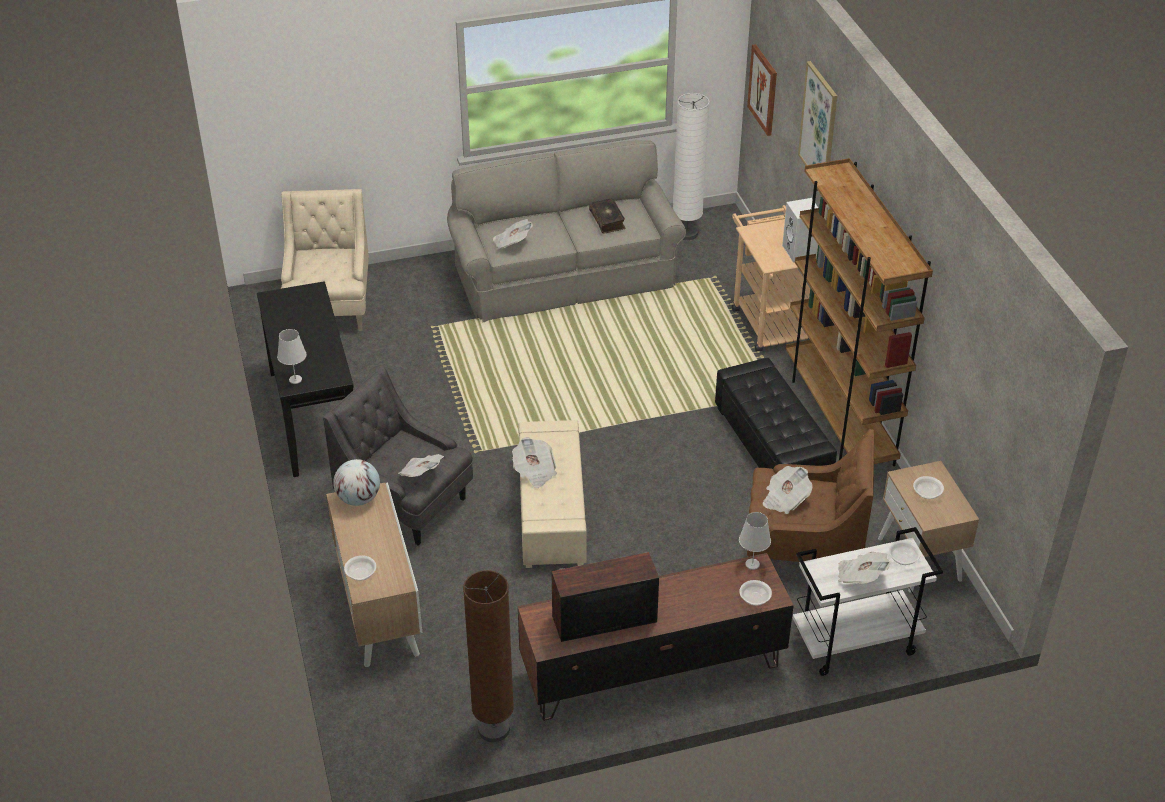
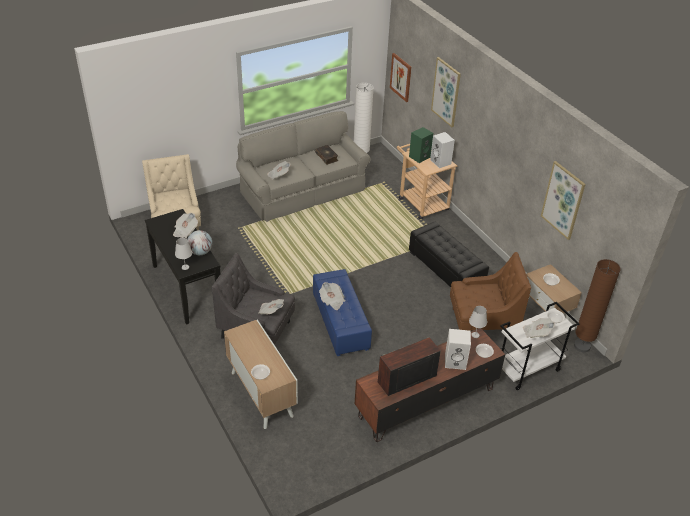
camera: 15 degrees left, 0 degrees up
globe [333,459,380,506] -> globe moved to [187,230,212,255]
brown floor lamp [463,570,514,742] -> brown floor lamp moved to [574,259,620,352]
beige ottoman [519,420,587,568] -> blue ottoman [313,269,372,356]
newspaper [763,466,813,514] -> newspaper moved to [173,213,198,238]
brown bookcase [786,158,933,466] -> none
none -> green speaker [409,127,433,163]
none -> white speaker [445,329,471,370]
none -> picture [541,161,585,240]

